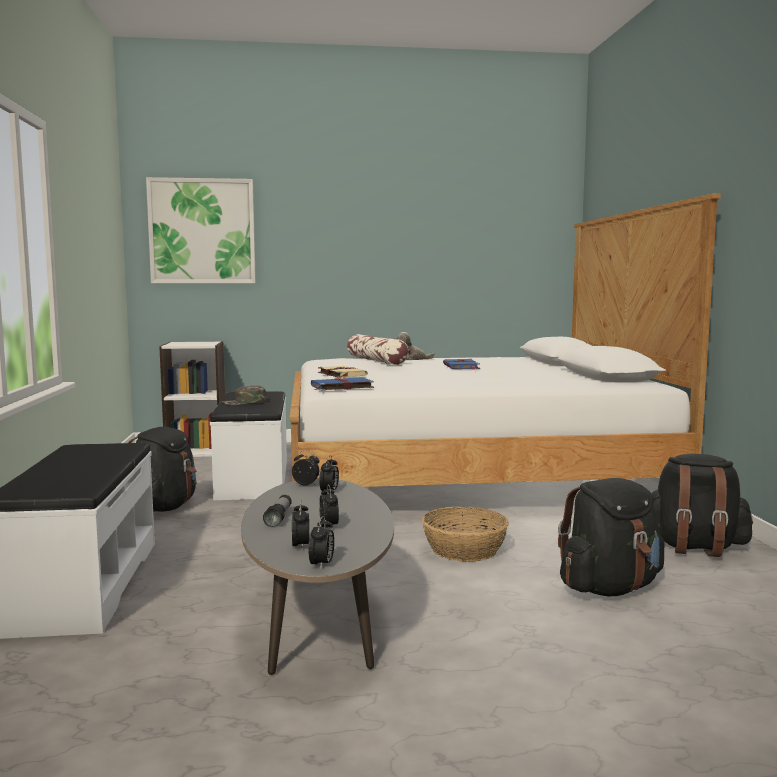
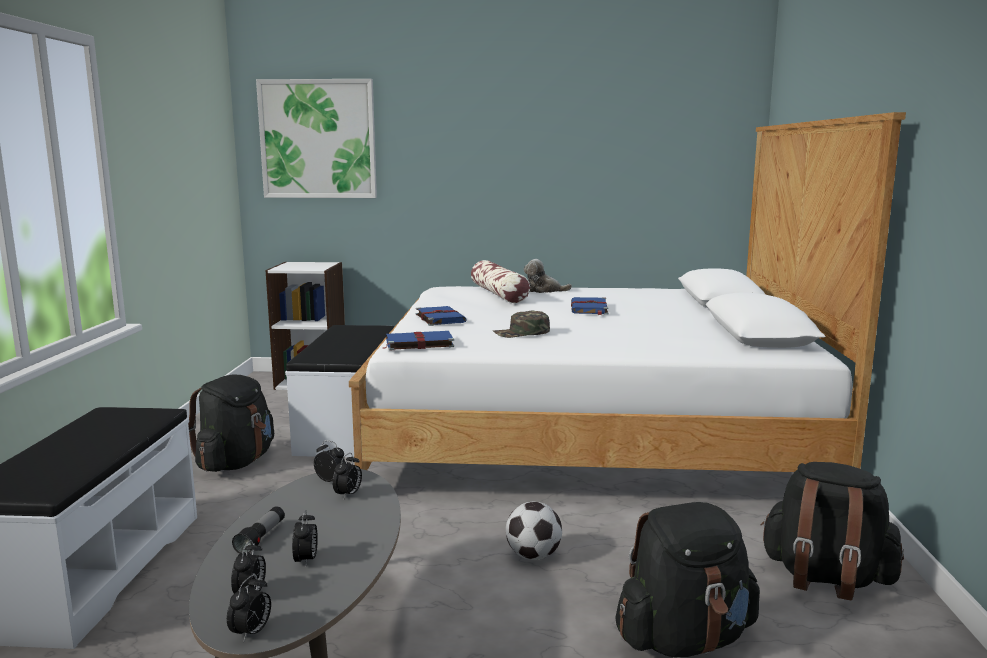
camera: 10 degrees right, 5 degrees up
green cap [221,385,267,405] -> green cap moved to [493,311,550,338]
beige book [318,366,368,378] -> blue book [415,306,467,326]
basket [422,506,509,562] -> football [506,502,562,560]

